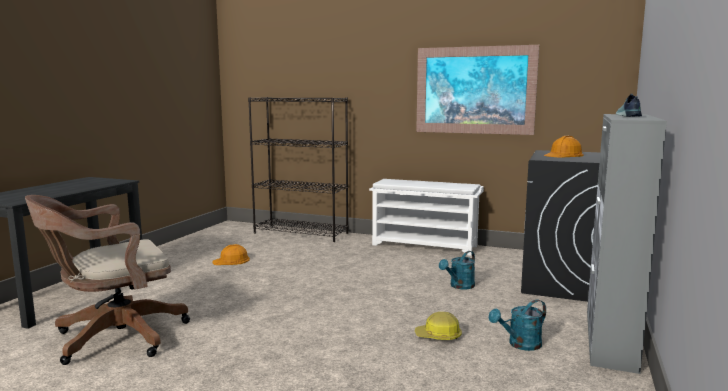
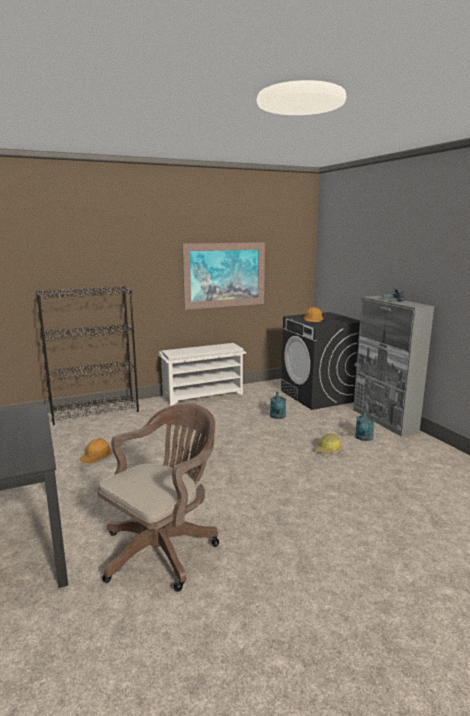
camera: 45 degrees left, 5 degrees up
brown office chair [25,195,190,365] -> brown office chair turned 150 degrees counterclockwise [98,404,219,592]

